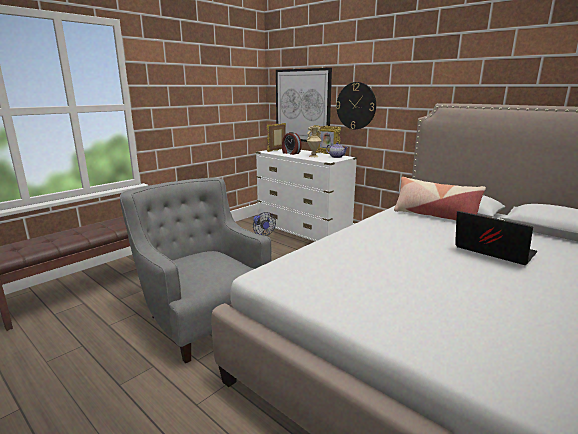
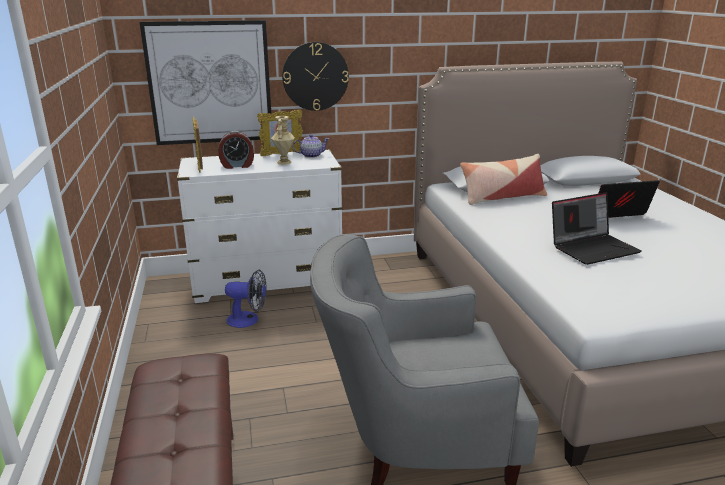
camera: 55 degrees left, 5 degrees up
none -> laptop [552,192,641,265]

